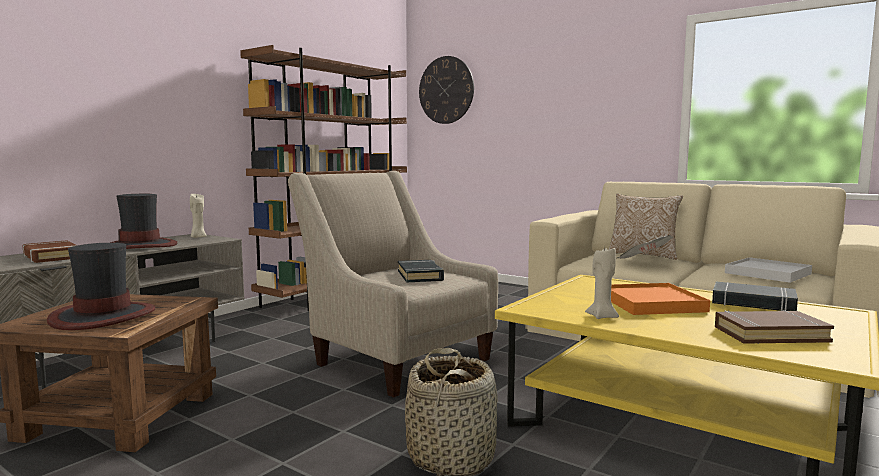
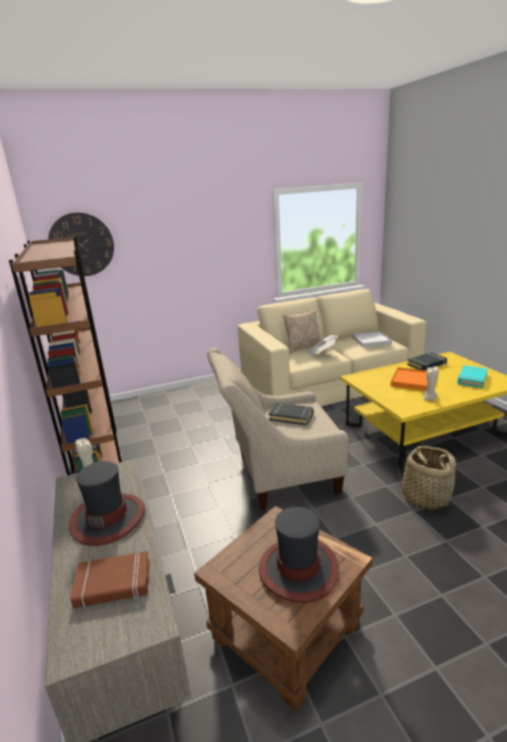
camera: 55 degrees left, 15 degrees up
brown book [715,310,834,344] -> turquoise book [457,365,488,388]

